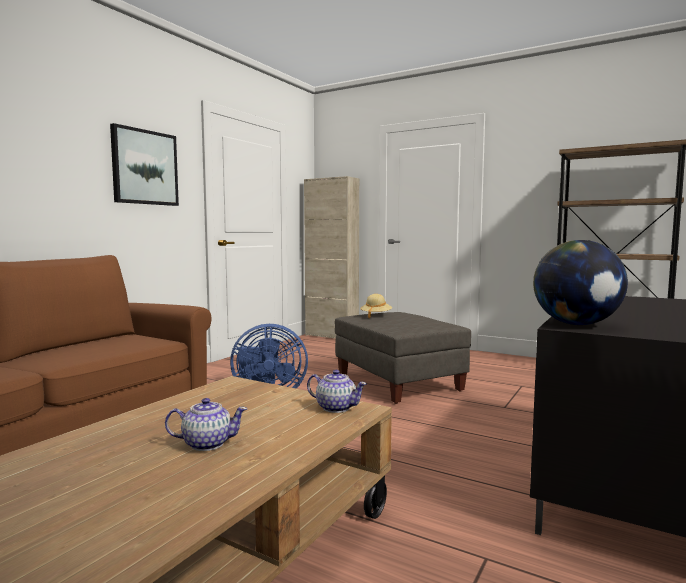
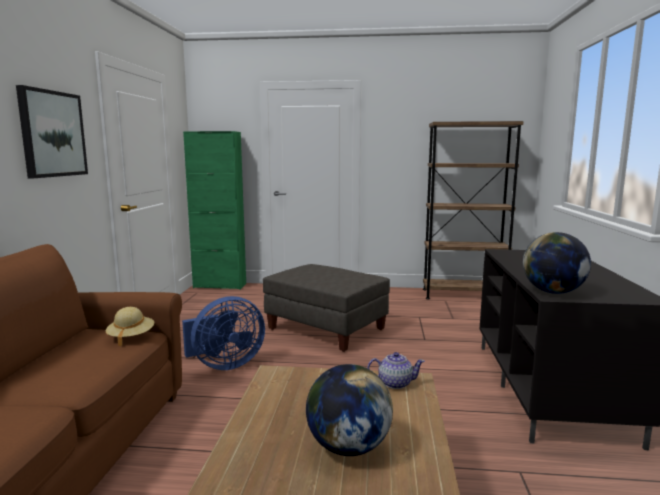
camera: 25 degrees left, 5 degrees up
teapot [165,398,248,451] -> globe [306,364,393,456]
beige cabinet [304,176,359,339] -> green cabinet [183,131,246,290]
beige hat [360,294,392,318] -> beige hat moved to [106,307,154,346]

